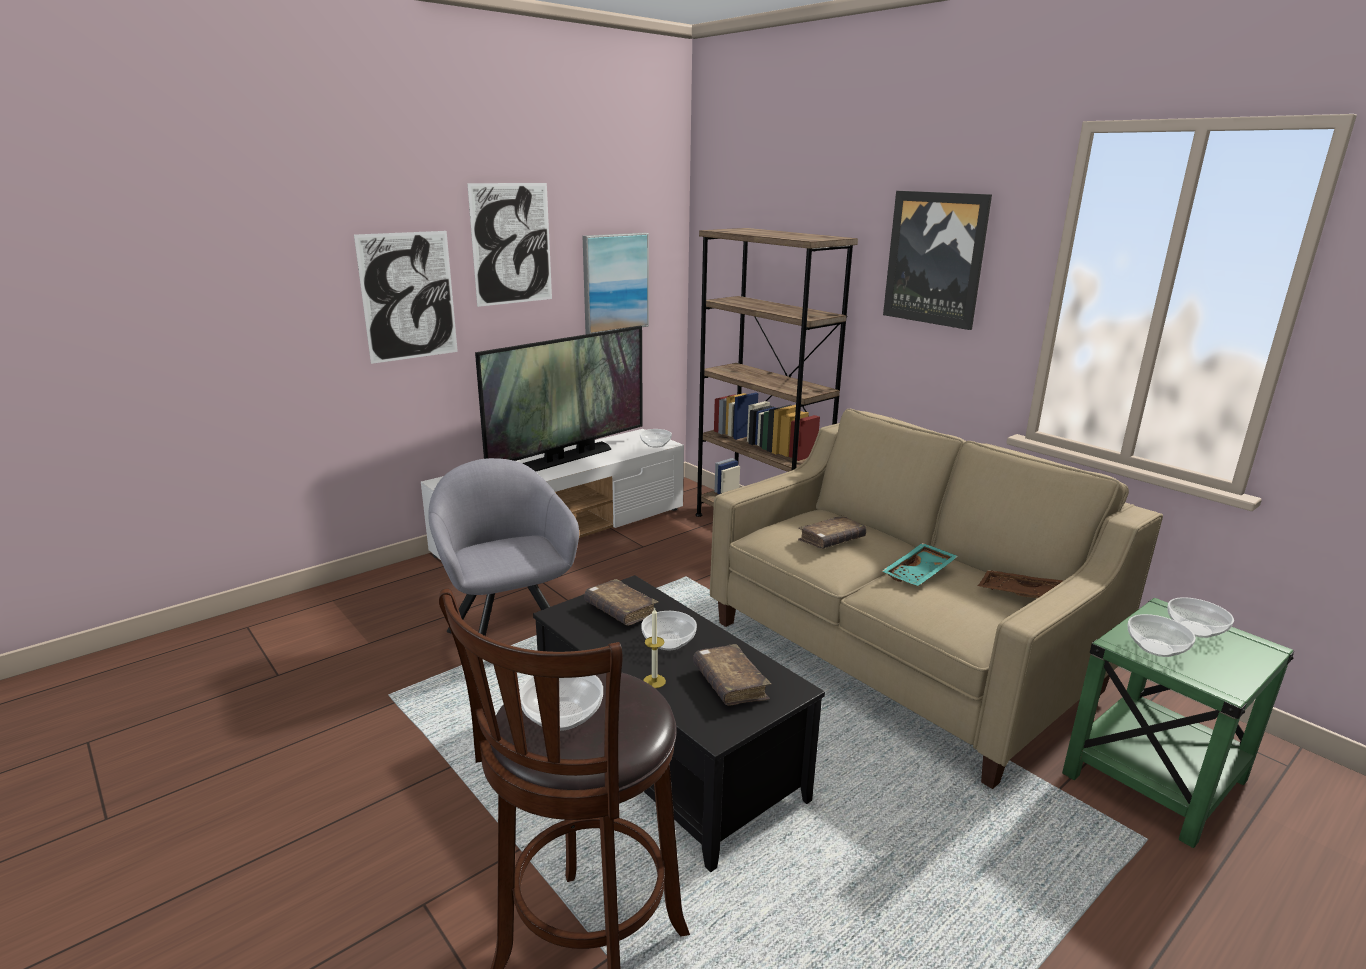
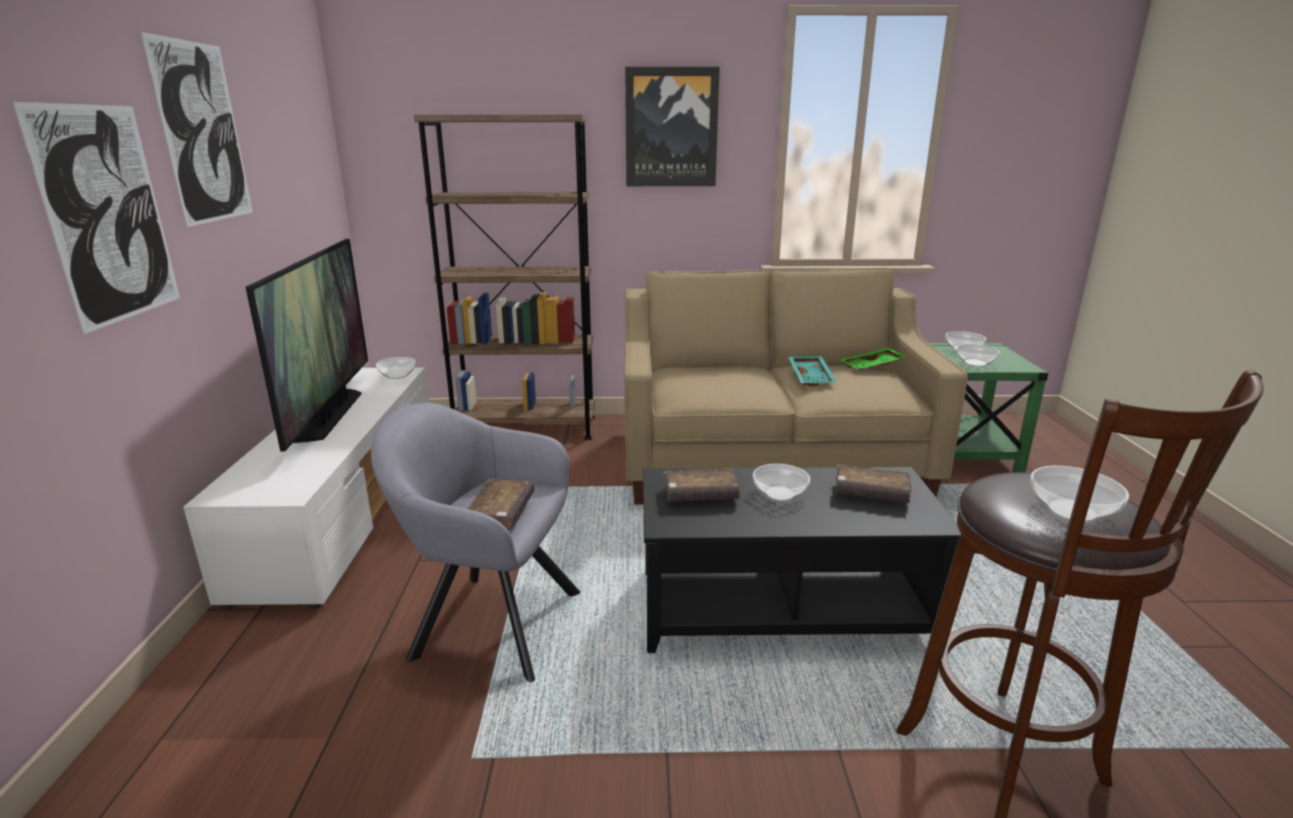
camera: 50 degrees left, 0 degrees up
picture [583,233,649,334] -> none
candle [643,607,666,688] -> none
brown book [798,515,866,549] -> brown book moved to [468,479,534,531]
brown tray [978,570,1063,598] -> green tray [841,348,905,369]

